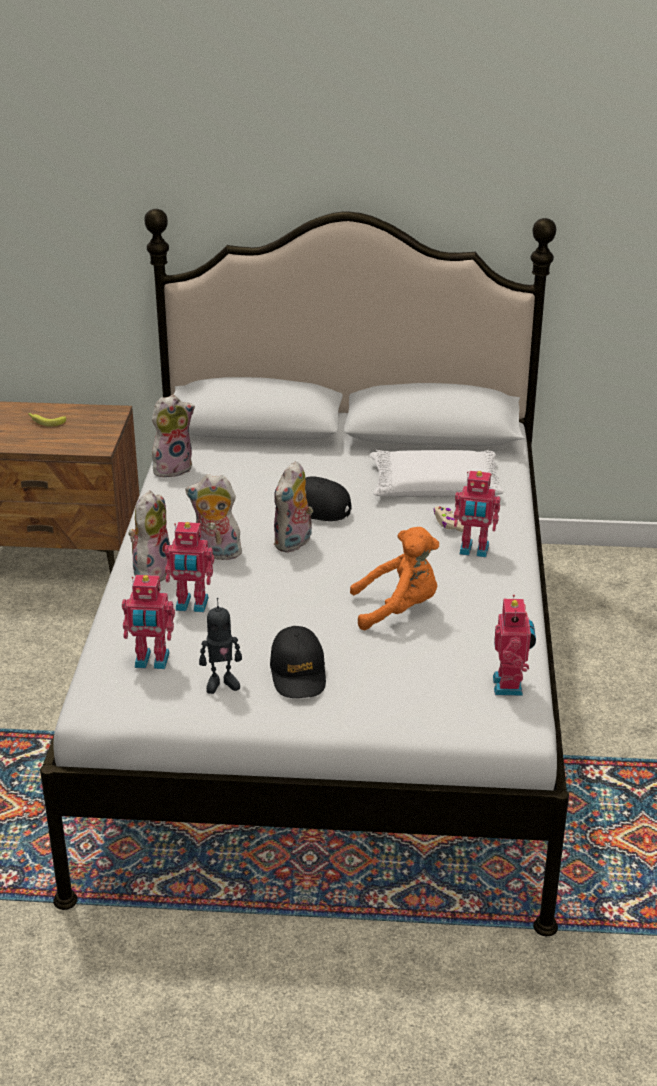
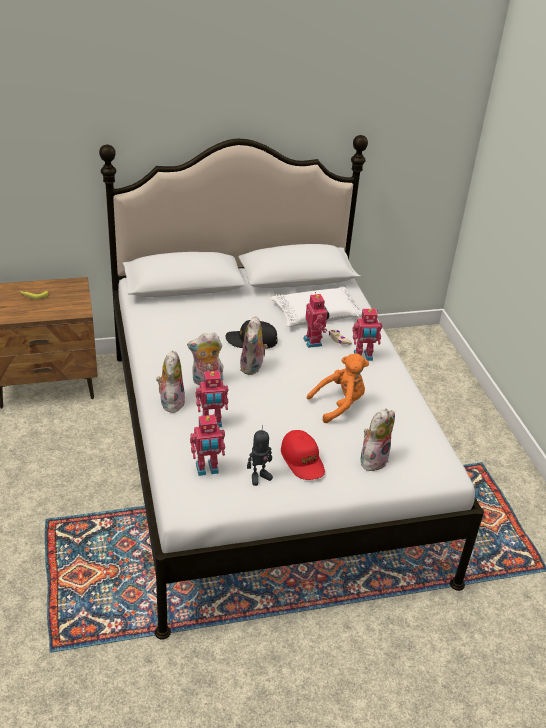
camera: 20 degrees left, 5 degrees up
plush toy [152,395,195,477] -> plush toy moved to [360,408,395,471]
black cap [270,626,326,698] -> red cap [281,430,325,480]
toy robot [493,595,536,696] -> toy robot moved to [303,292,329,348]

